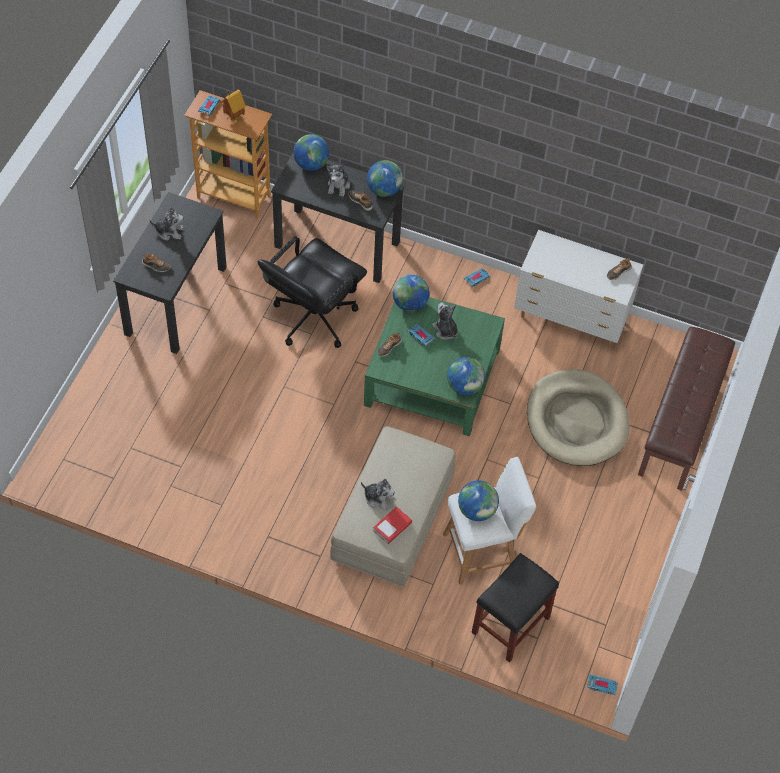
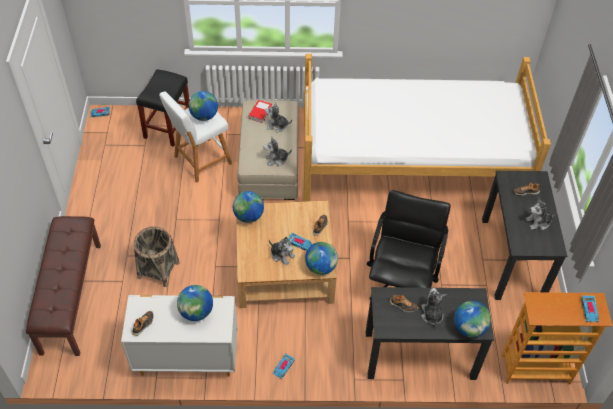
camera: 160 degrees right, 5 degrees down
toy house [221,89,246,123] -> none
green coffee table [364,297,505,437] -> beige coffee table [236,201,336,308]
globe [367,160,403,197] -> globe moved to [177,285,213,321]
beige dog bed [527,369,630,466] -> basket [134,226,180,287]
none -> plush toy [264,136,292,166]
none -> bed [304,54,551,202]

